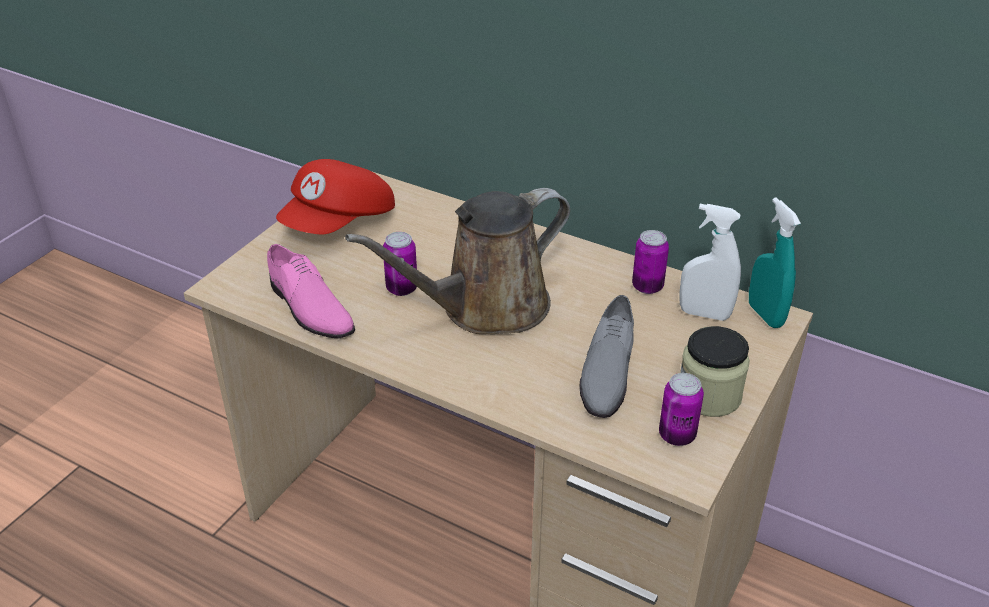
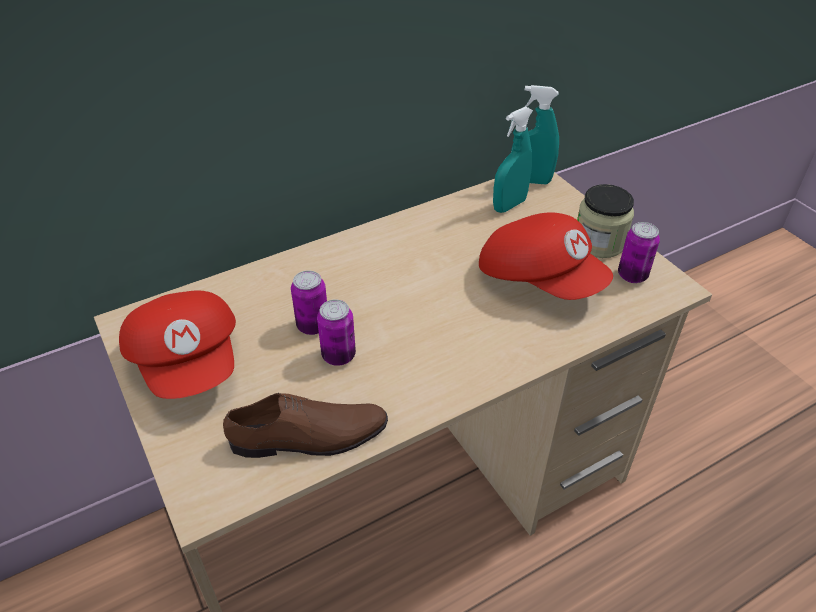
camera: 60 degrees left, 5 degrees up
pink shoe [267,244,355,338] -> brown shoe [223,393,388,458]
brown watering can [345,188,570,334] -> none
grey shoe [579,295,634,418] -> red cap [479,212,613,300]
can [632,230,669,294] -> can moved to [291,270,327,335]
white spray bottle [679,204,741,321] -> turquoise spray bottle [493,106,533,213]

